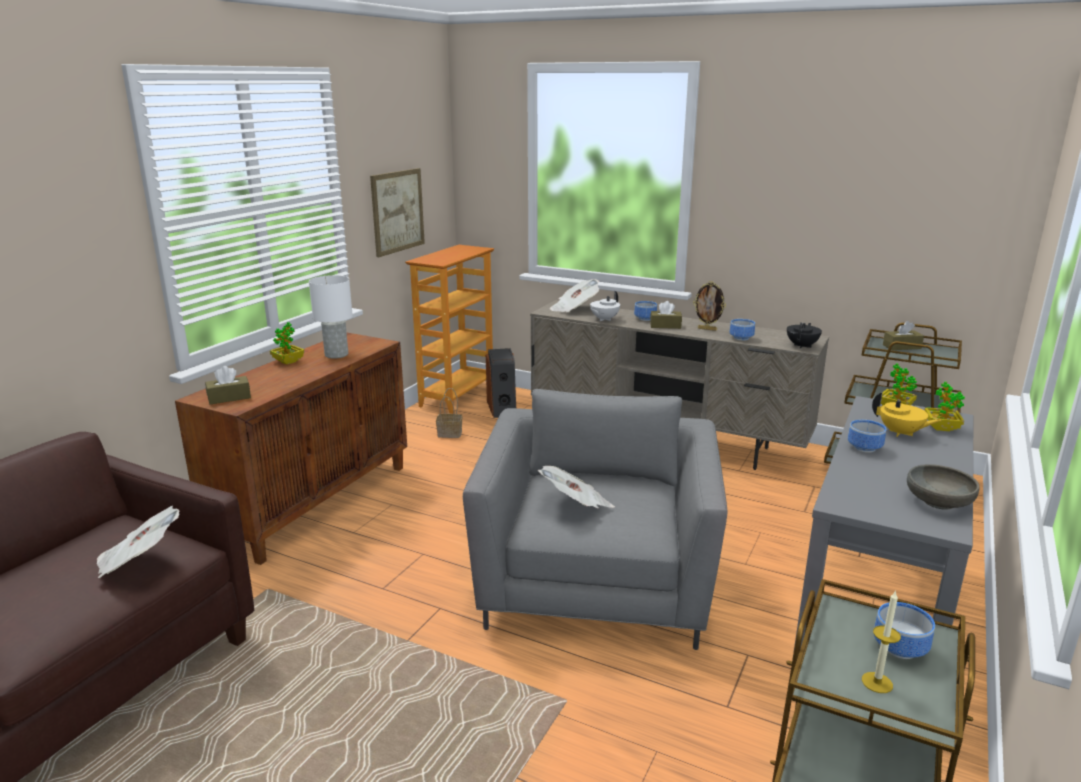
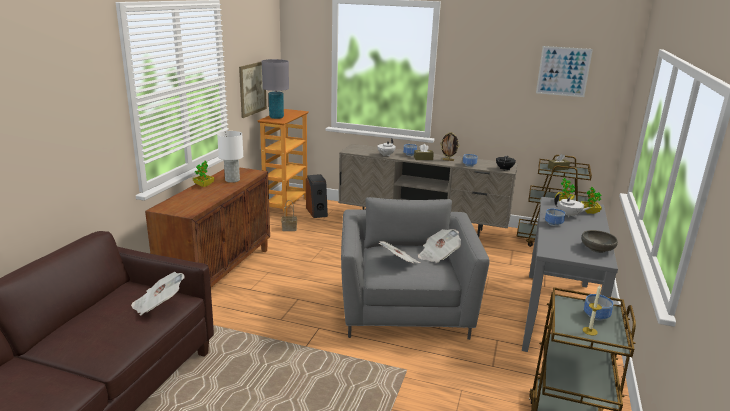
camera: 10 degrees left, 0 degrees up
brown tissue box [205,366,251,405] -> none
newspaper [550,279,599,313] -> newspaper moved to [418,229,461,263]
yellow teapot [872,392,942,437] -> white teapot [554,193,591,218]
none -> grey table lamp [262,59,289,119]
none -> picture [536,46,593,97]

